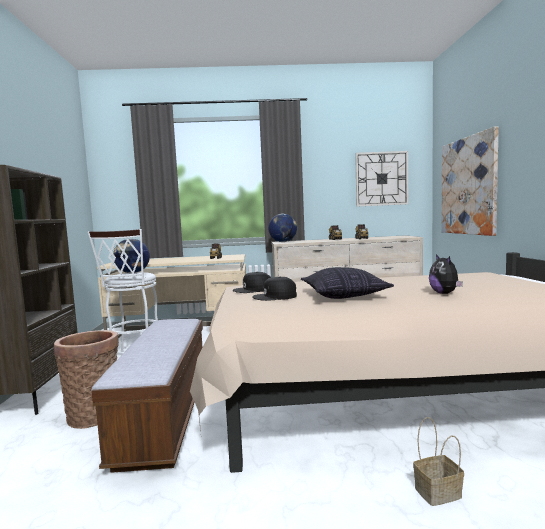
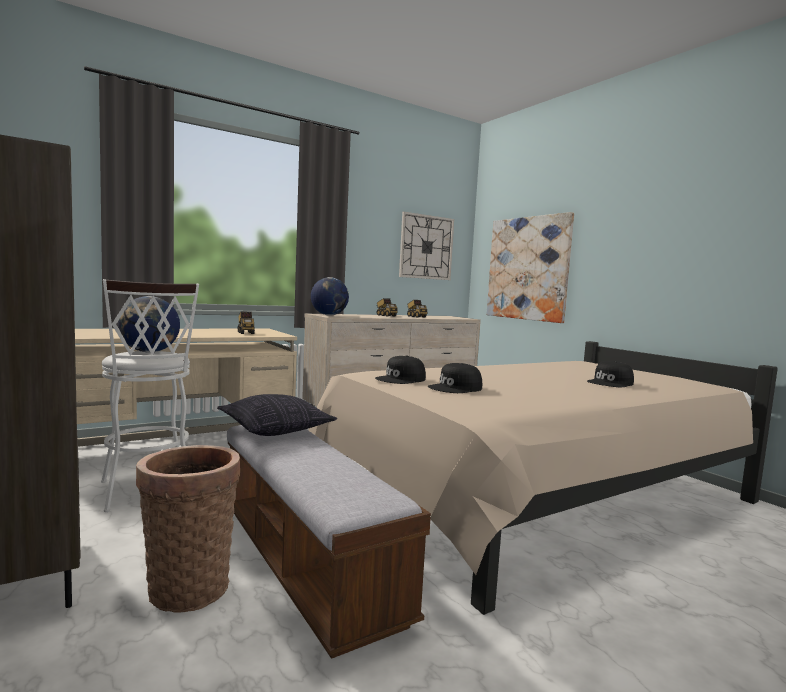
camera: 30 degrees left, 0 degrees up
pillow [301,267,394,299] -> pillow moved to [217,394,337,436]
basket [413,417,464,506] -> none
plush toy [429,254,463,294] -> black cap [587,361,634,387]

